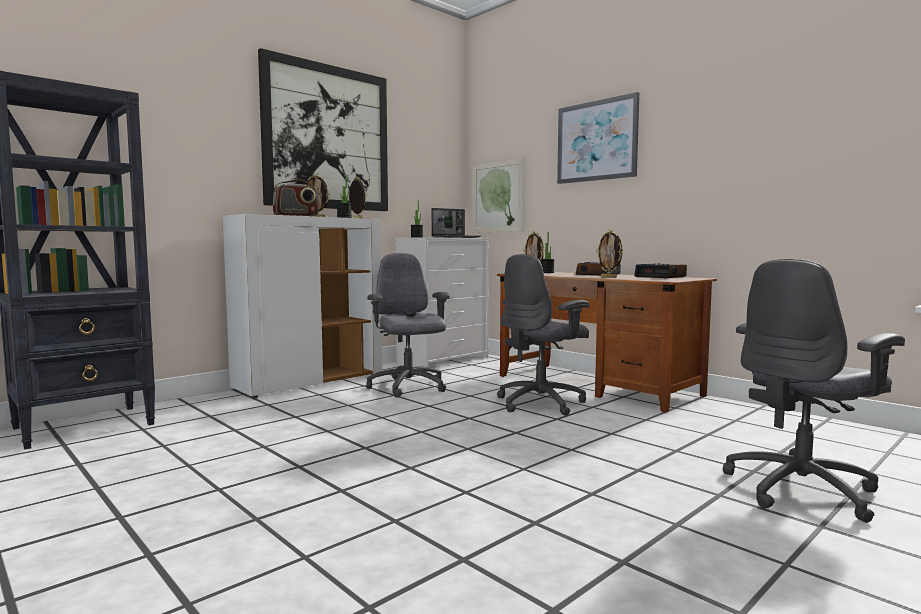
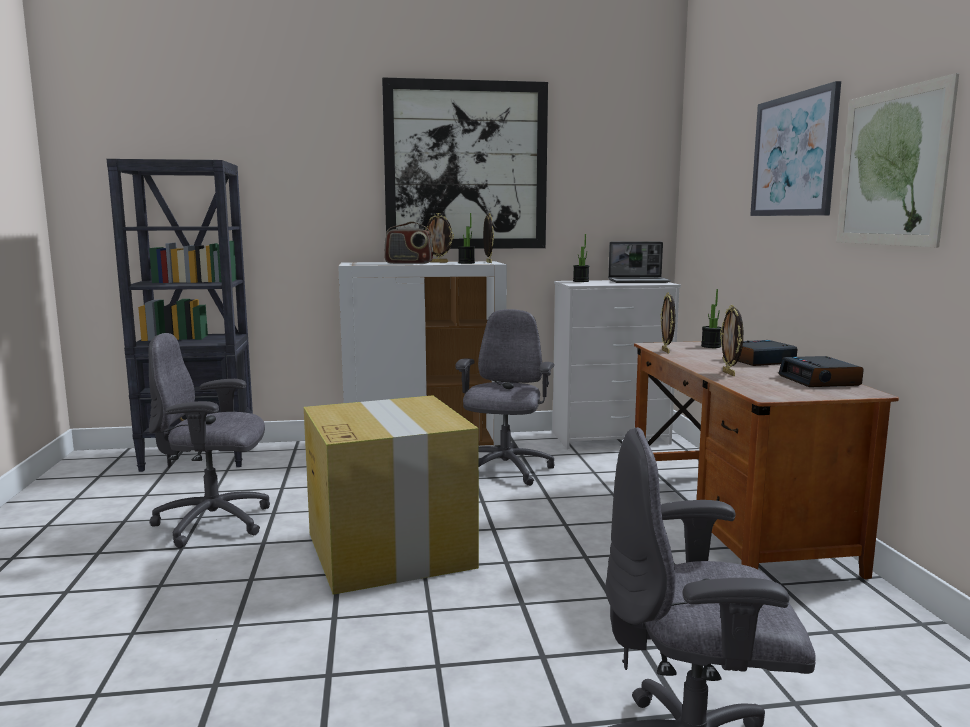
camera: 35 degrees right, 5 degrees up
picture [473,159,524,233] -> picture moved to [836,73,959,247]
grey office chair [497,254,589,416] -> grey office chair moved to [149,333,270,548]
none -> cardboard box [304,395,479,595]

